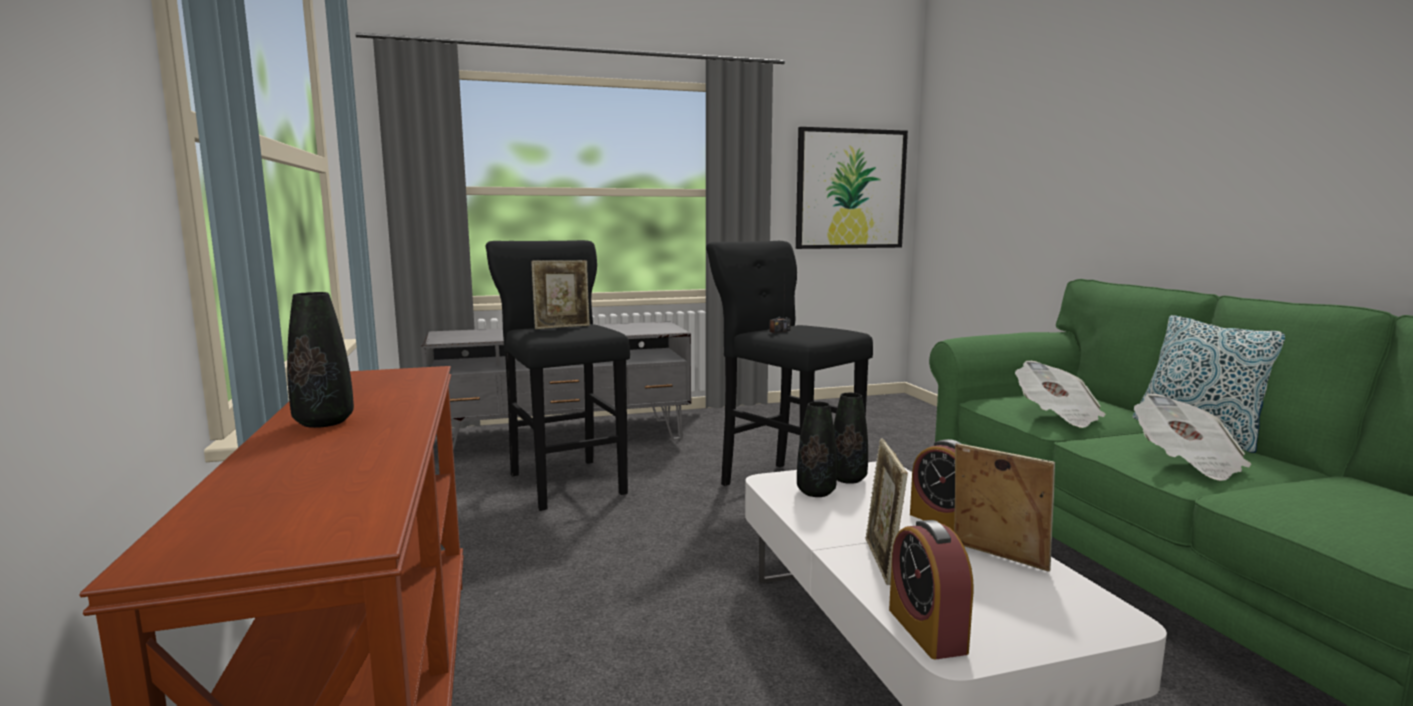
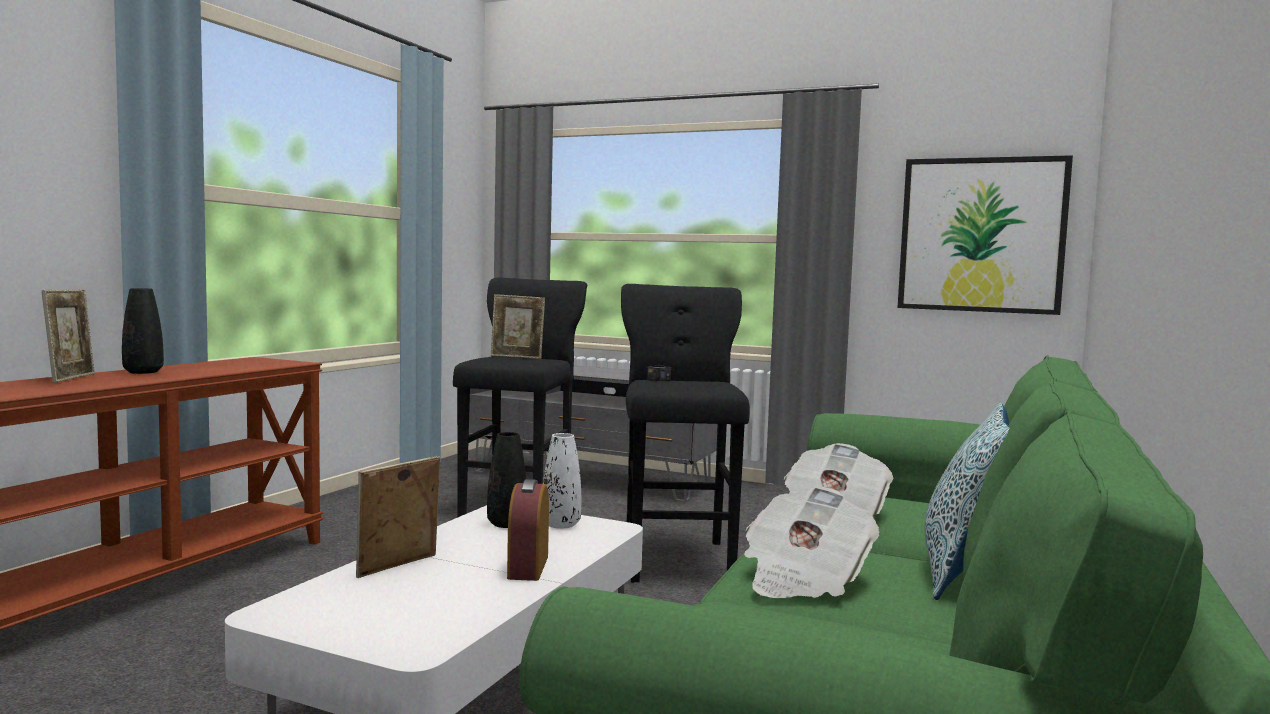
camera: 40 degrees right, 5 degrees down
black vase [834,393,868,484] -> white vase [543,433,581,529]
alarm clock [889,520,973,659] -> none
picture frame [955,443,1055,572] -> picture frame moved to [42,290,95,383]

